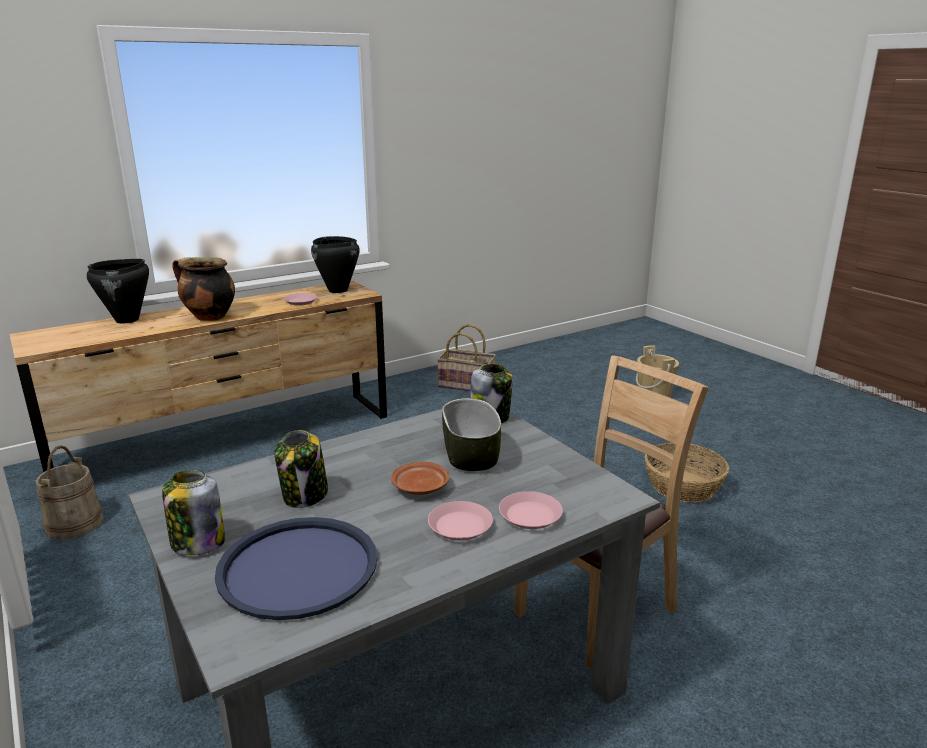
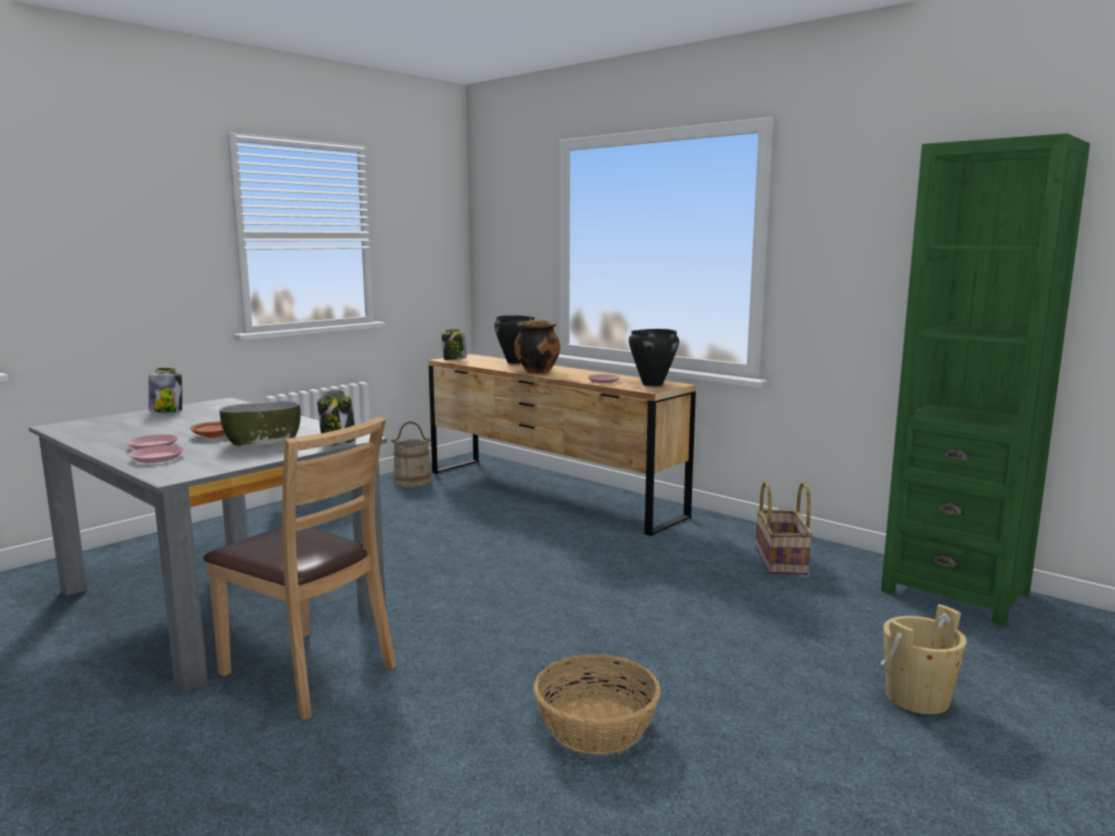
camera: 75 degrees right, 10 degrees down
blue tray [215,517,377,620] -> none
jar [274,430,328,508] -> jar moved to [442,329,467,360]
none -> green bookcase [881,133,1090,626]

